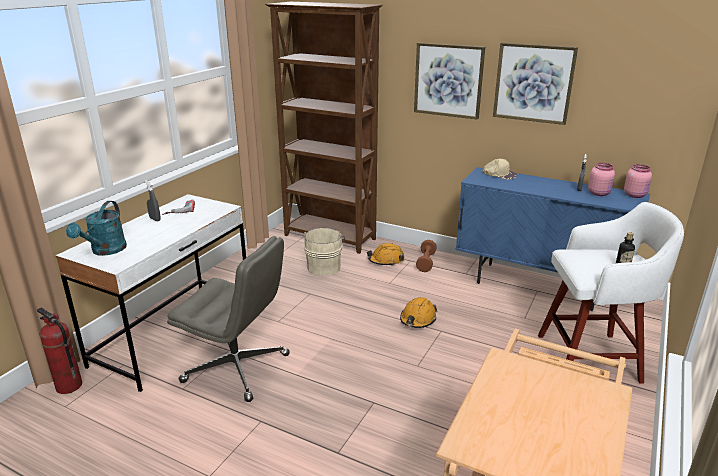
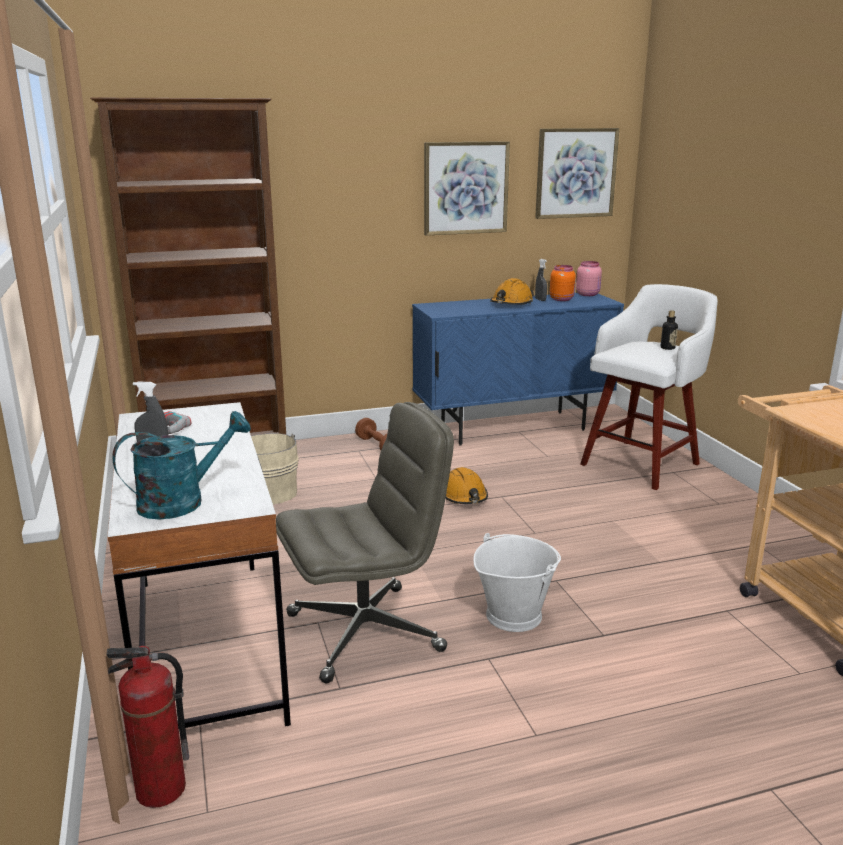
camera: 45 degrees left, 5 degrees down
turquoise watering can [66,201,127,256] -> turquoise watering can turned 90 degrees counterclockwise [112,411,251,520]
orange hard hat [367,243,404,266] -> orange hard hat moved to [490,278,534,305]
picture [414,43,485,120] -> picture moved to [535,128,619,219]
beige cap [482,158,518,180] -> none
pink jar [588,163,615,196] -> orange jar [550,265,576,301]
none -> white bucket [473,533,561,632]

